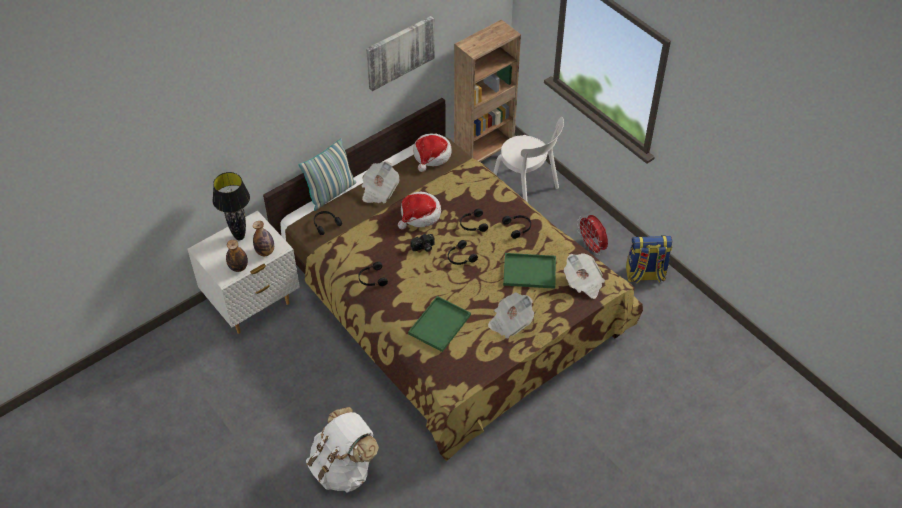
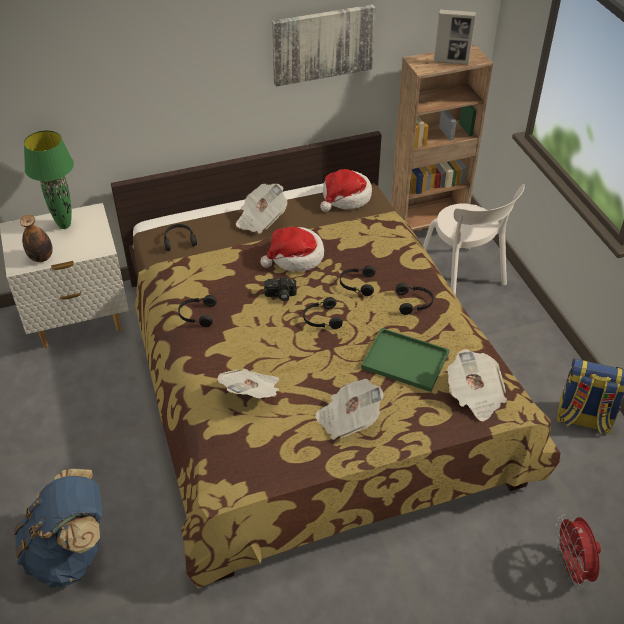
camera: 20 degrees right, 5 degrees down
black table lamp [213,172,250,240] -> green table lamp [24,130,74,229]
bottle [253,221,274,256] -> none
pillow [299,138,357,211] -> none
white backpack [306,407,379,493] -> blue backpack [14,469,102,588]
green tray [408,296,471,352] -> newspaper [218,369,279,398]
red fan [577,215,608,255] -> red fan moved to [554,515,601,589]
none -> picture frame [434,9,476,64]

